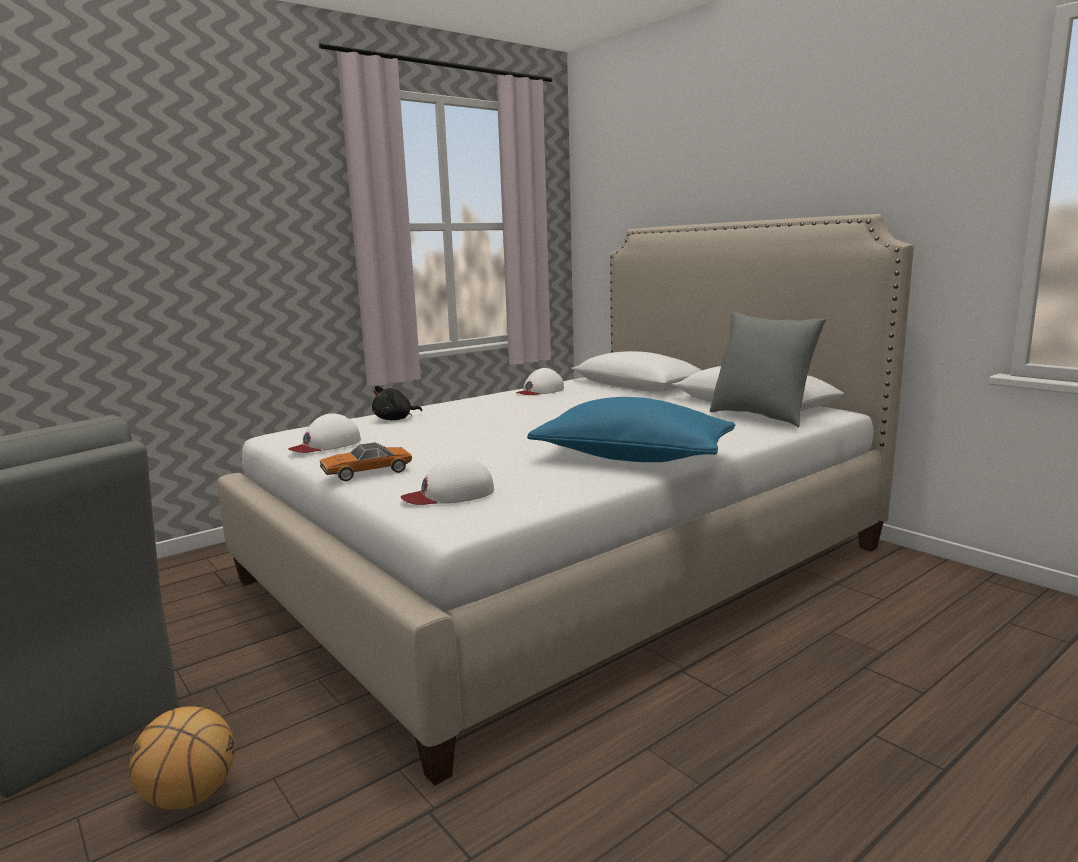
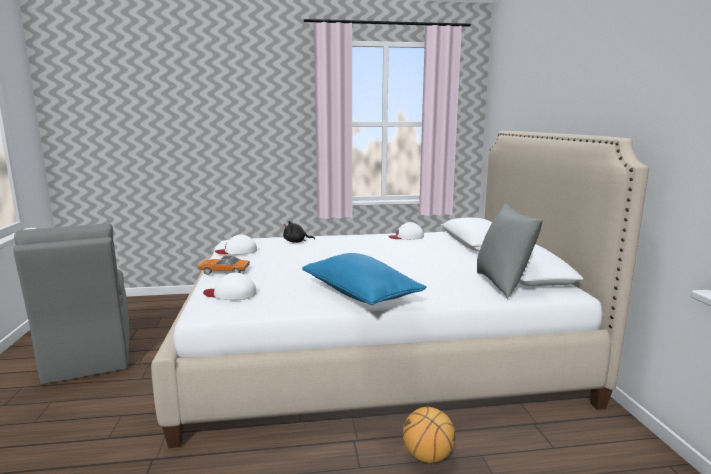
camera: 30 degrees right, 0 degrees up
basketball [130,706,235,809] -> basketball moved to [403,407,455,463]

